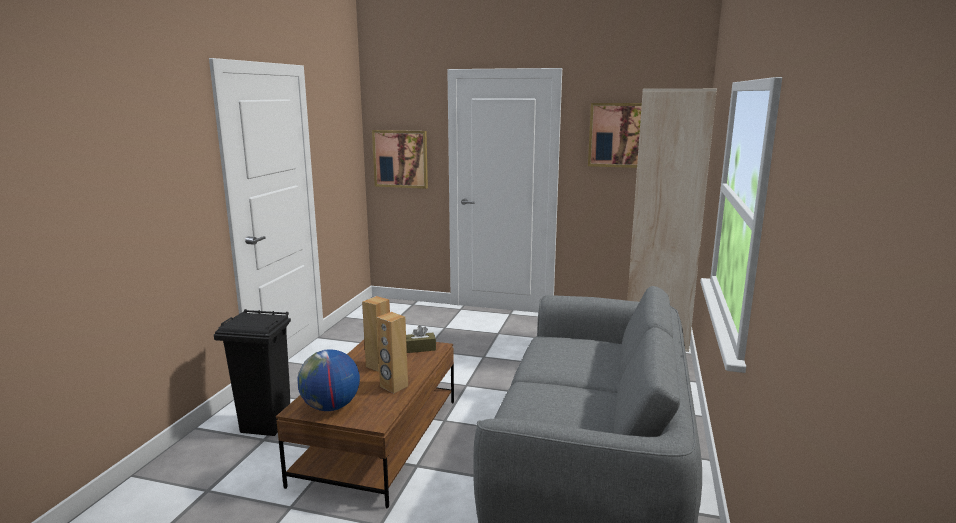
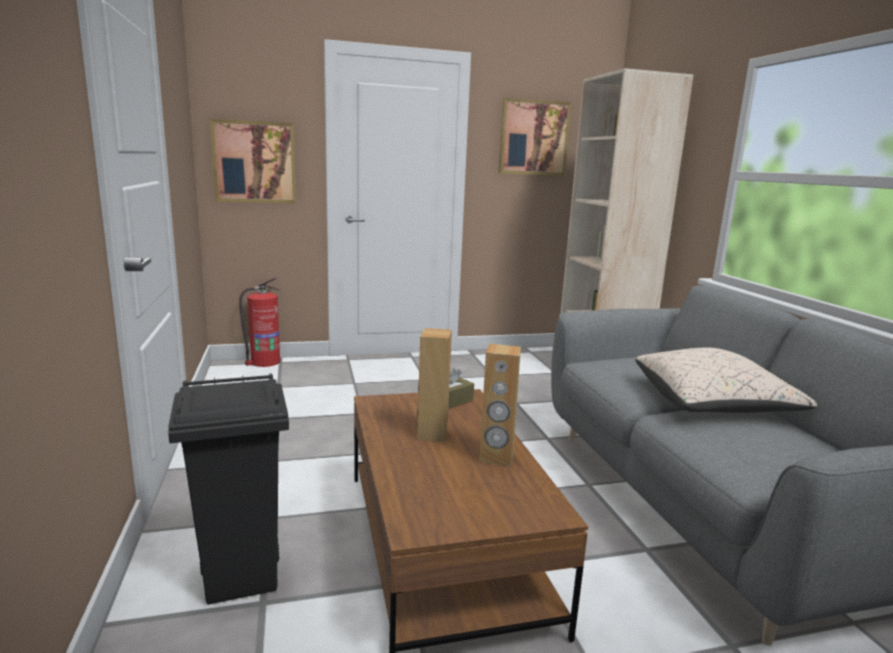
camera: 30 degrees left, 0 degrees up
globe [297,349,360,411] -> none
none -> fire extinguisher [239,277,281,367]
none -> beige pillow [635,348,817,413]

